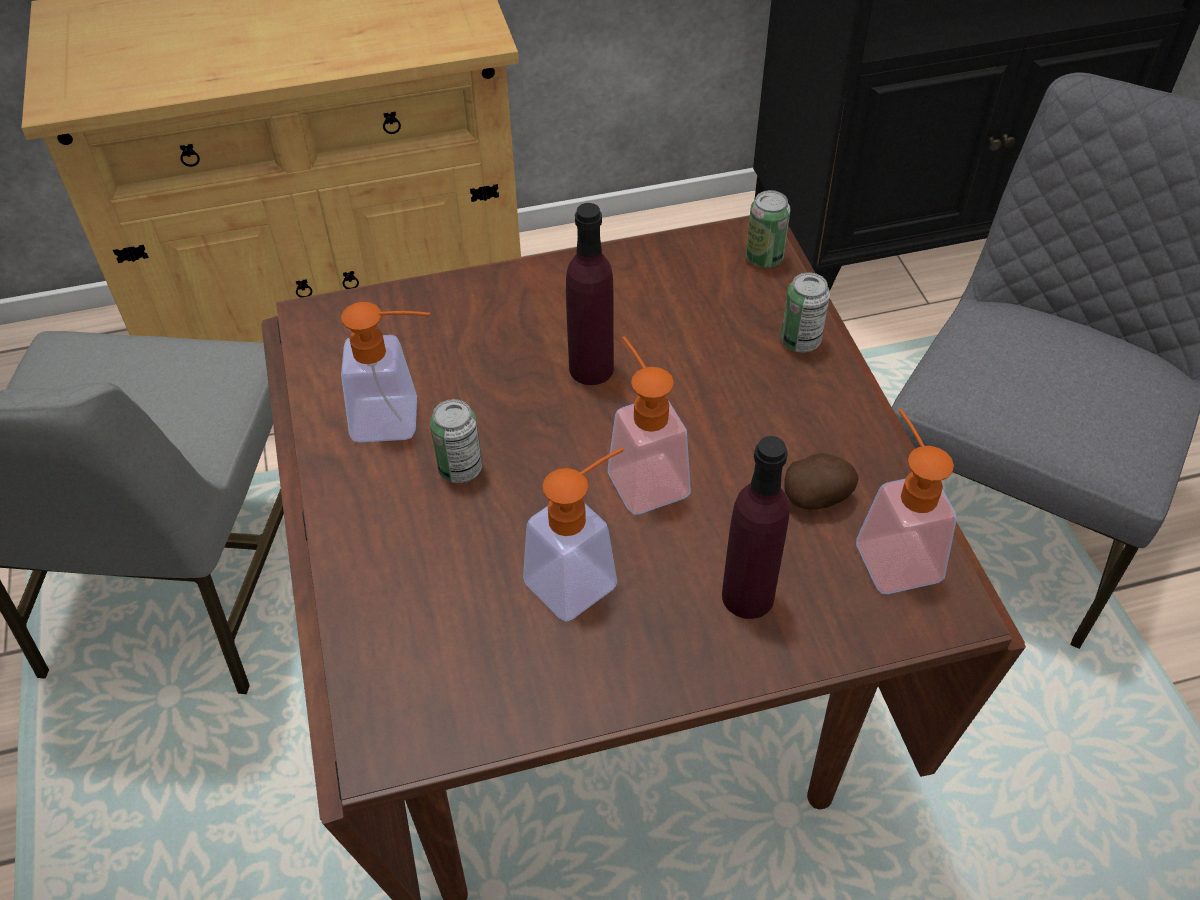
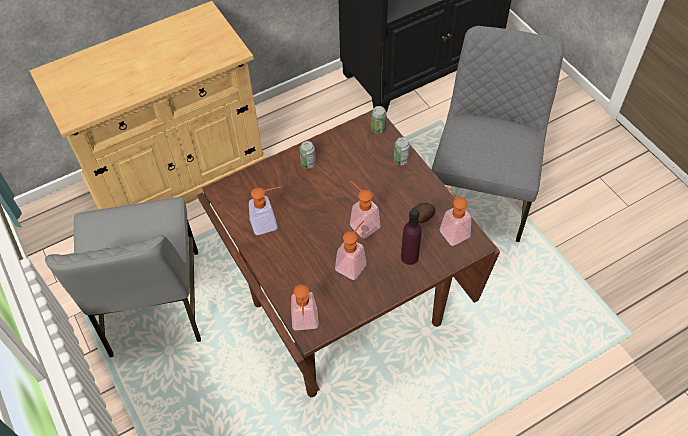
camera: 15 degrees left, 5 degrees up
can [430,399,482,483] -> can moved to [299,141,316,169]
purple bottle [566,203,614,385] -> none
none -> soap dispenser [291,284,319,331]

